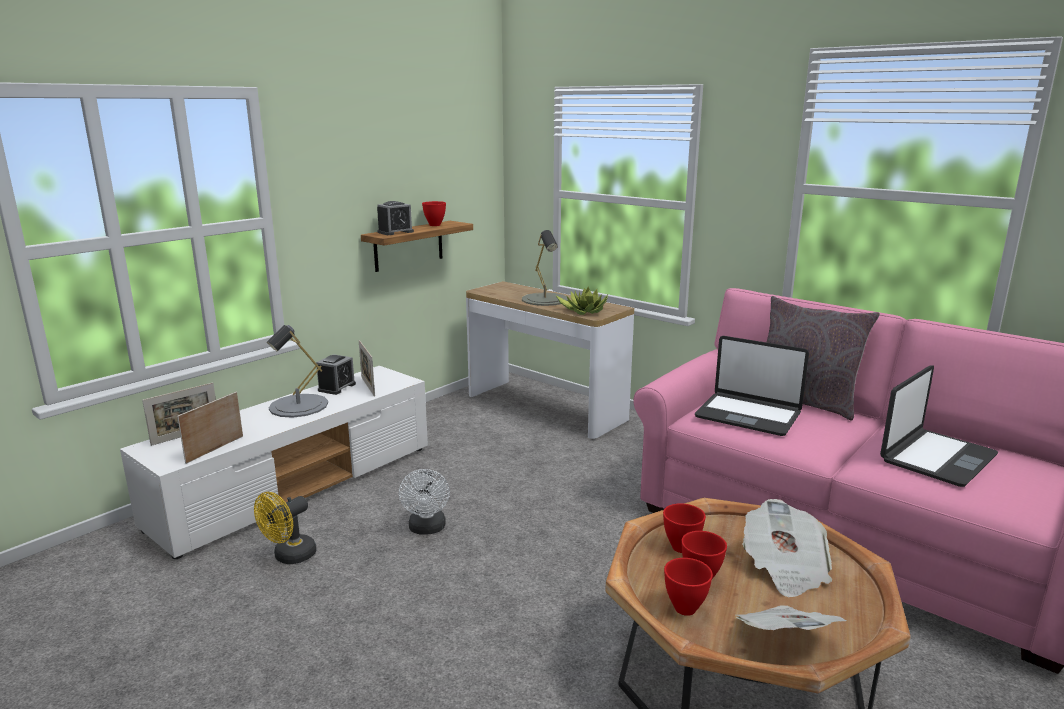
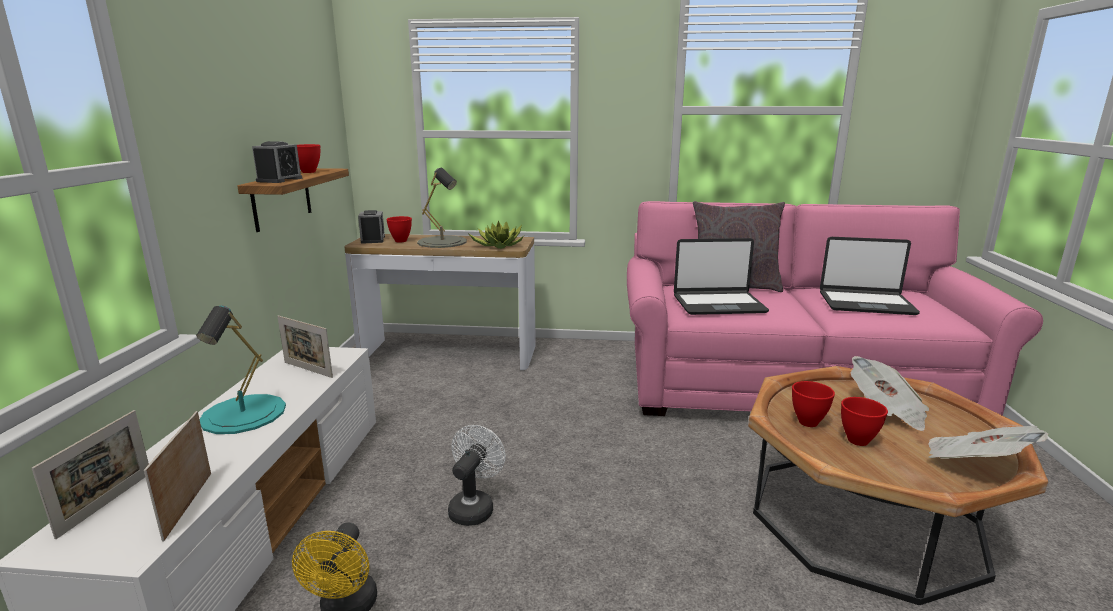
camera: 35 degrees left, 0 degrees up
grey table lamp [267,325,328,418] -> turquoise table lamp [196,305,286,434]
alarm clock [316,354,356,395] -> alarm clock moved to [358,210,385,244]
white fan [399,469,450,535] -> white fan turned 120 degrees counterclockwise [448,425,506,526]
red bowl [664,558,713,616] -> red bowl moved to [386,216,412,243]
laptop [880,365,998,487] -> laptop turned 90 degrees clockwise [820,237,920,315]

